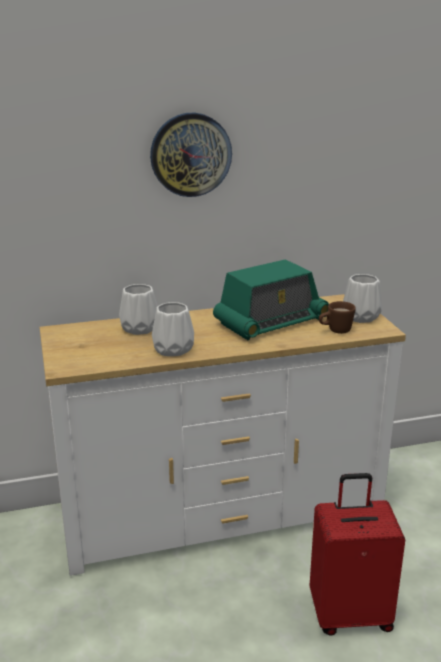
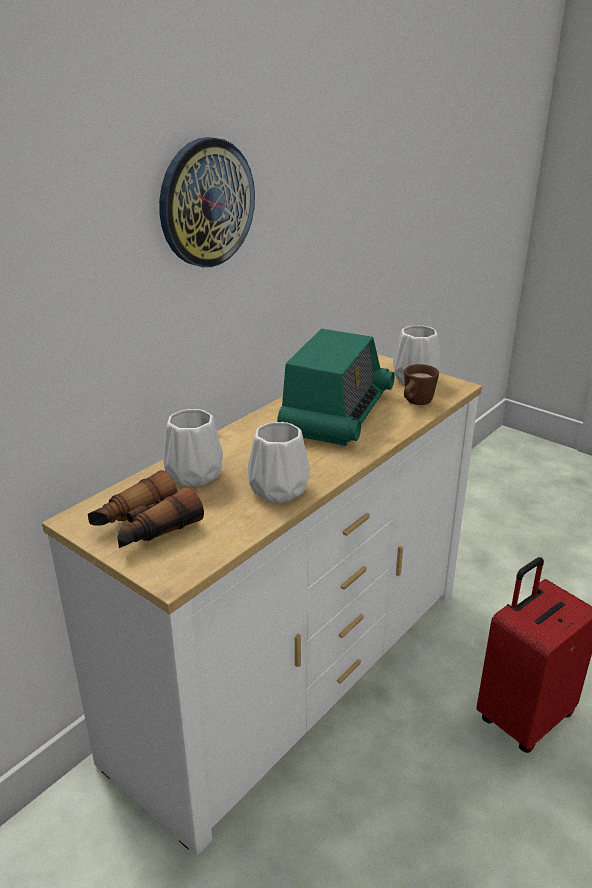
camera: 35 degrees left, 5 degrees up
none -> binoculars [88,470,204,548]

